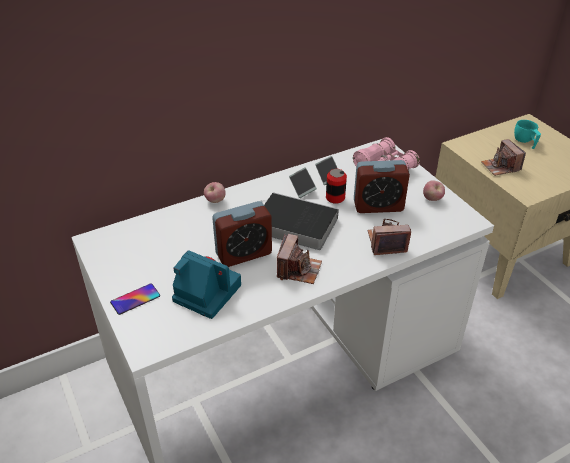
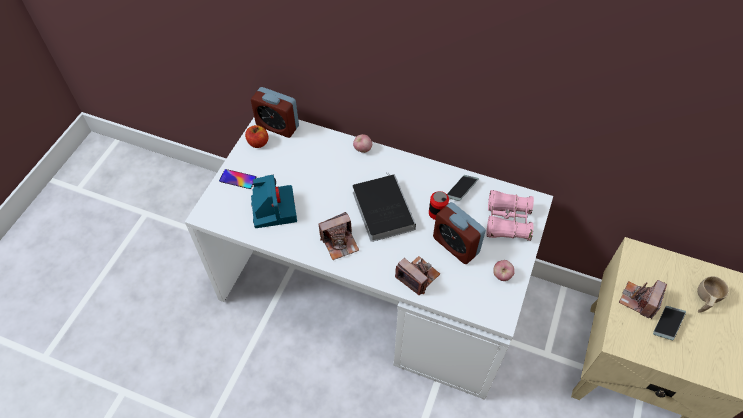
camera: 50 degrees right, 15 degrees up
alarm clock [212,201,272,267] -> alarm clock moved to [251,87,299,138]
phone [289,167,317,198] -> phone moved to [653,306,686,340]
turquoise cup [514,120,541,149] -> beige cup [697,276,729,313]
none -> apple [245,125,268,148]

